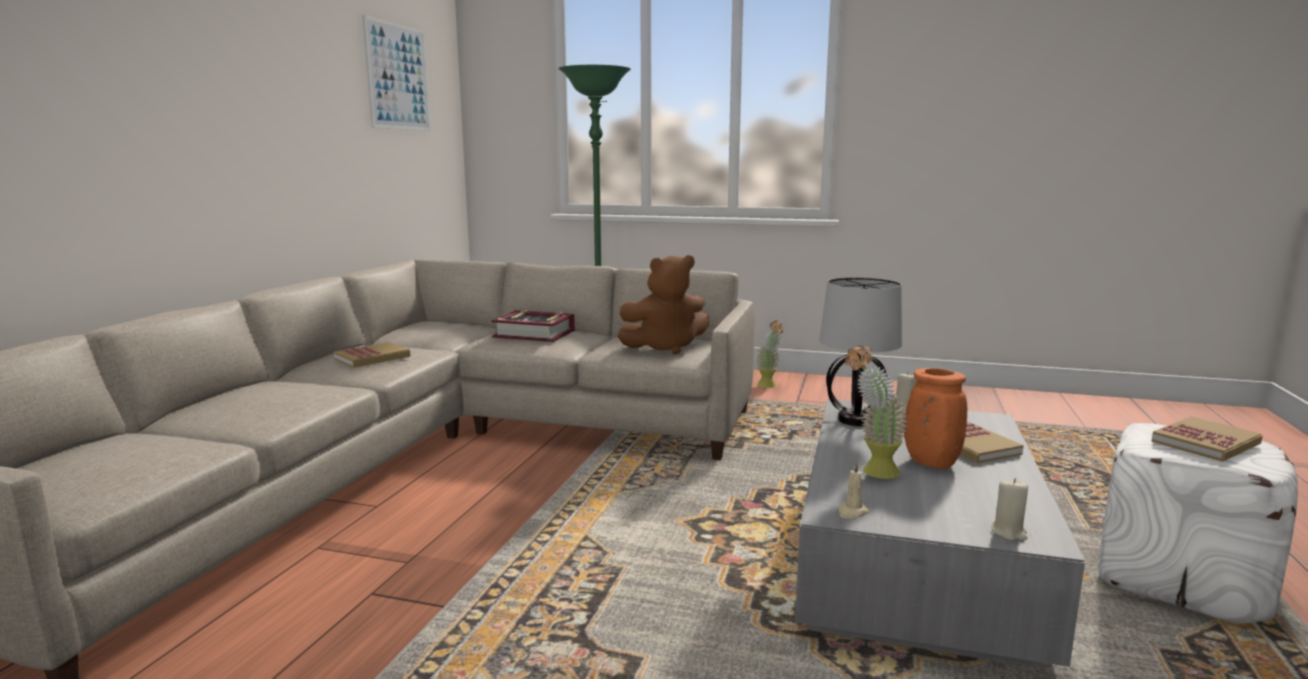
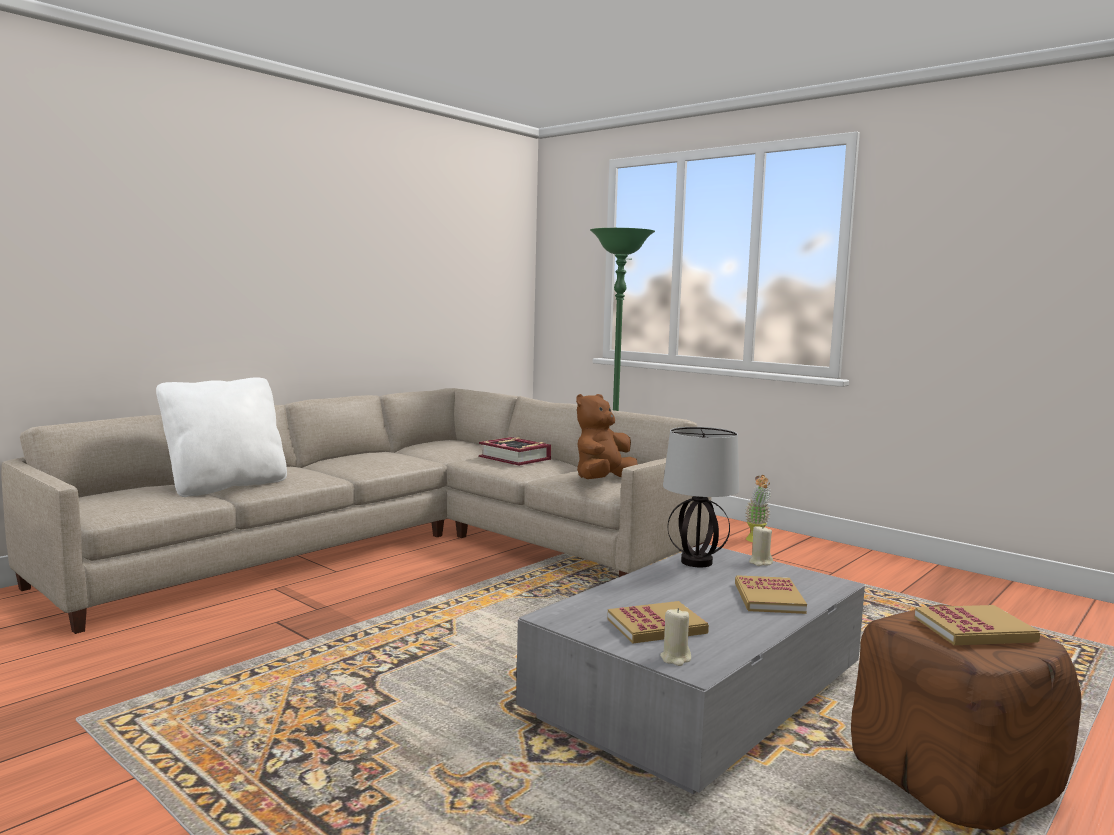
camera: 25 degrees right, 5 degrees down
book [334,342,410,368] -> book moved to [607,601,709,643]
picture [362,15,431,131] -> none
brown plush toy [617,255,710,354] -> brown plush toy turned 120 degrees clockwise [576,394,638,479]
beige candle [838,461,869,519] -> none
potted plant [845,345,908,479] -> none
orange vase [904,368,967,469] -> none
white ottoman [1098,423,1298,624] -> brown ottoman [851,604,1082,830]
none -> white pillow [156,377,287,497]

